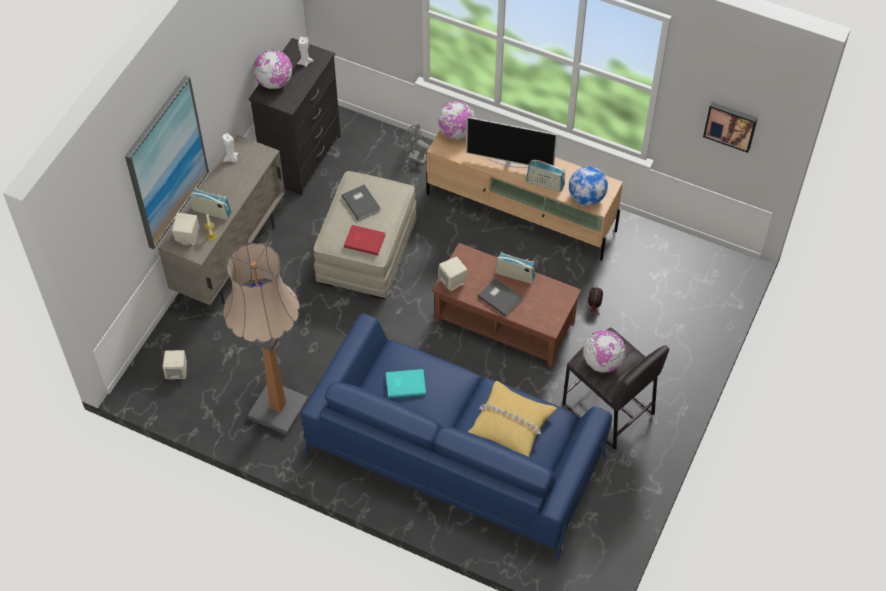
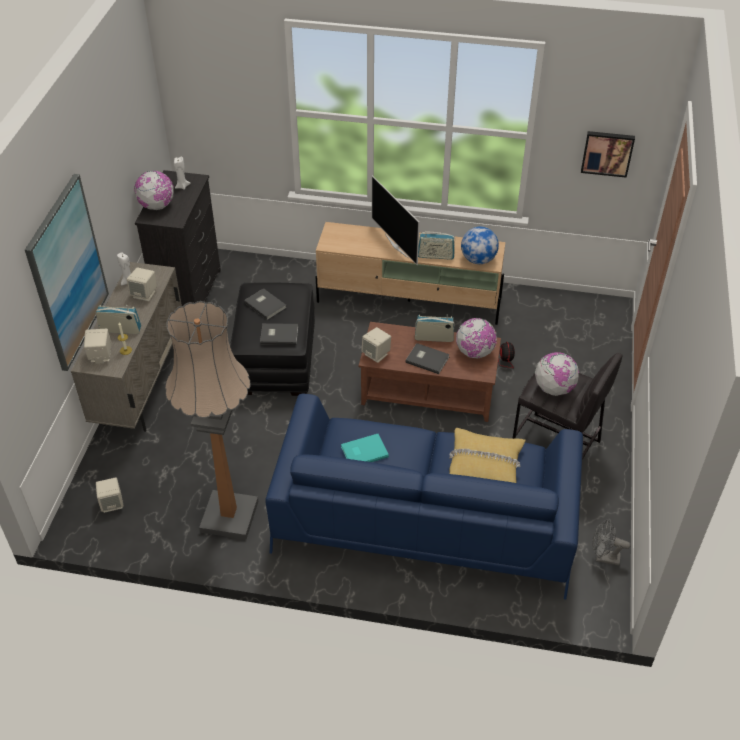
camera: 15 degrees left, 10 degrees down
beige ottoman [314,171,417,300] -> black ottoman [230,283,315,396]
red book [344,225,386,255] -> grey book [260,323,298,345]
grey fan [401,124,430,165] -> grey fan moved to [592,519,630,565]
globe [437,101,475,139] -> globe moved to [456,318,497,358]
television [466,117,557,168] -> television turned 60 degrees clockwise [372,175,420,265]
none -> beige speaker [127,267,157,301]

